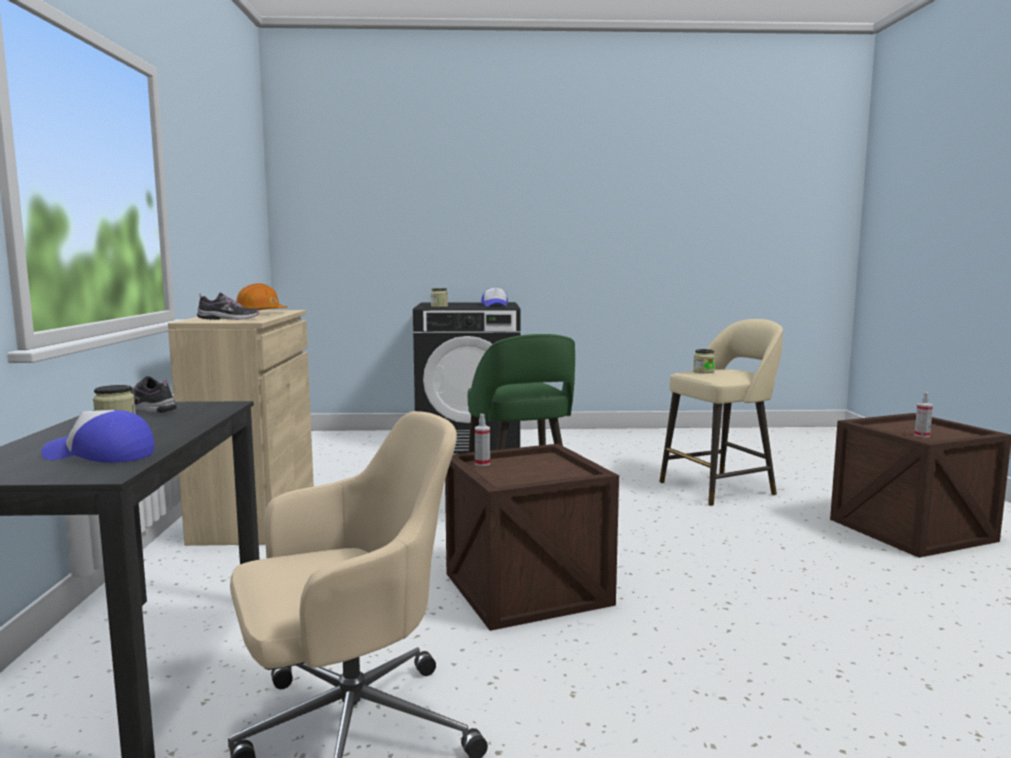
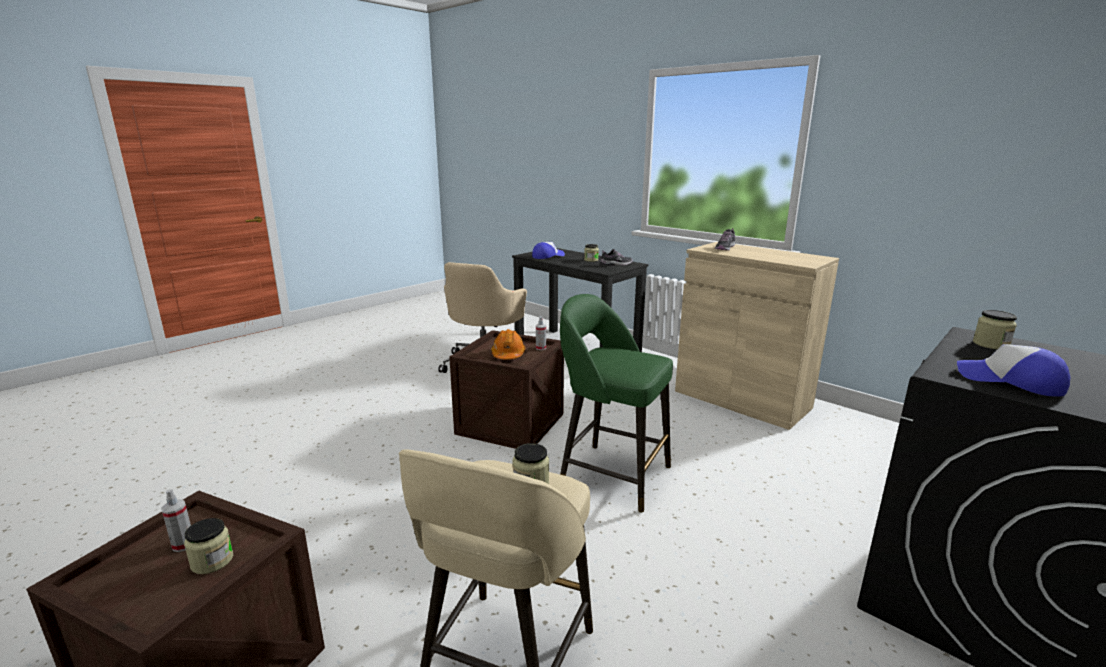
camera: 135 degrees right, 10 degrees up
orange hard hat [236,283,288,310] -> orange hard hat moved to [491,329,525,359]
none -> jar [184,518,233,574]

